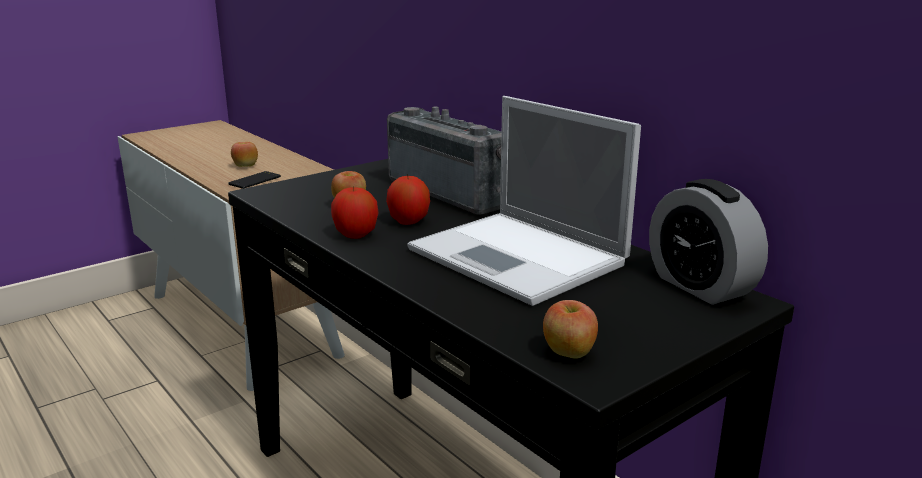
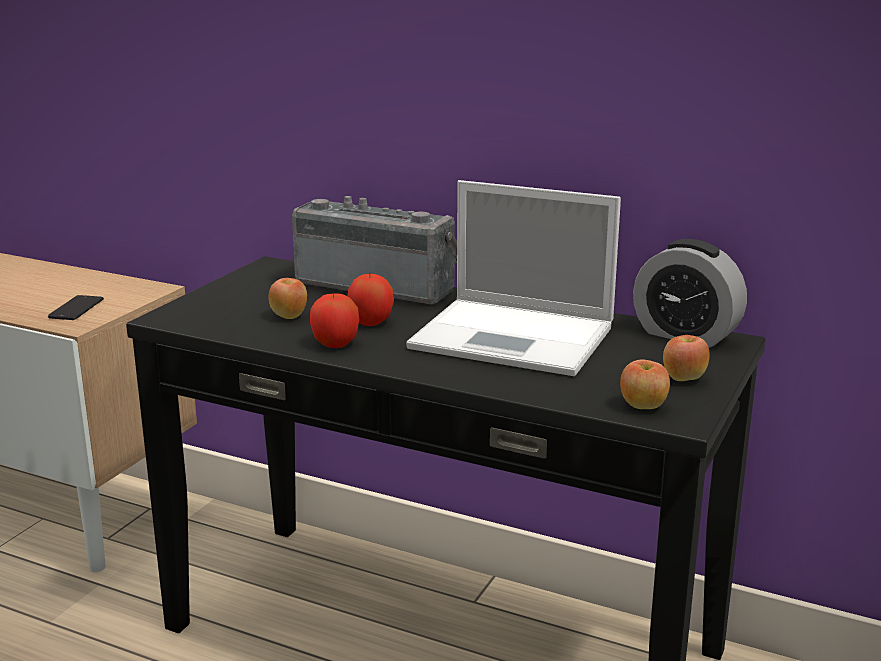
camera: 25 degrees left, 0 degrees up
apple [231,142,258,167] -> apple moved to [663,335,710,381]

